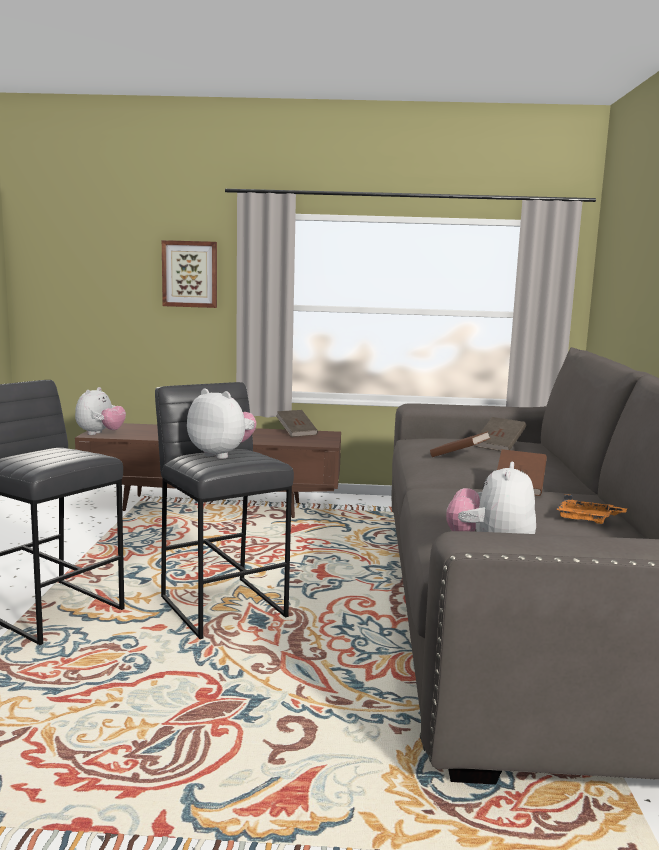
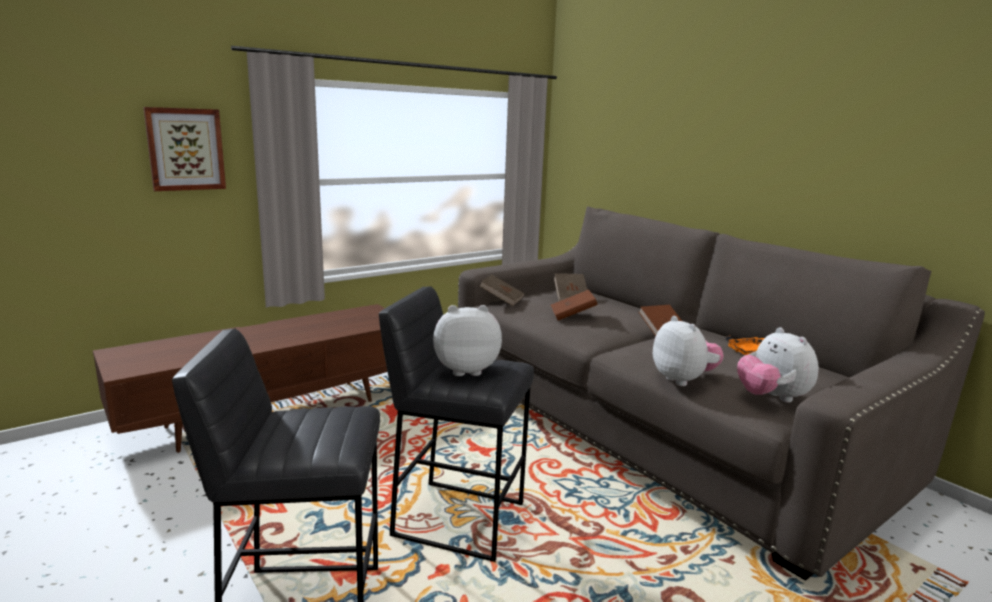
camera: 40 degrees left, 5 degrees up
plush toy [75,387,126,435] -> plush toy moved to [653,316,724,386]
brown book [276,410,318,437] -> brown book moved to [480,275,524,306]

